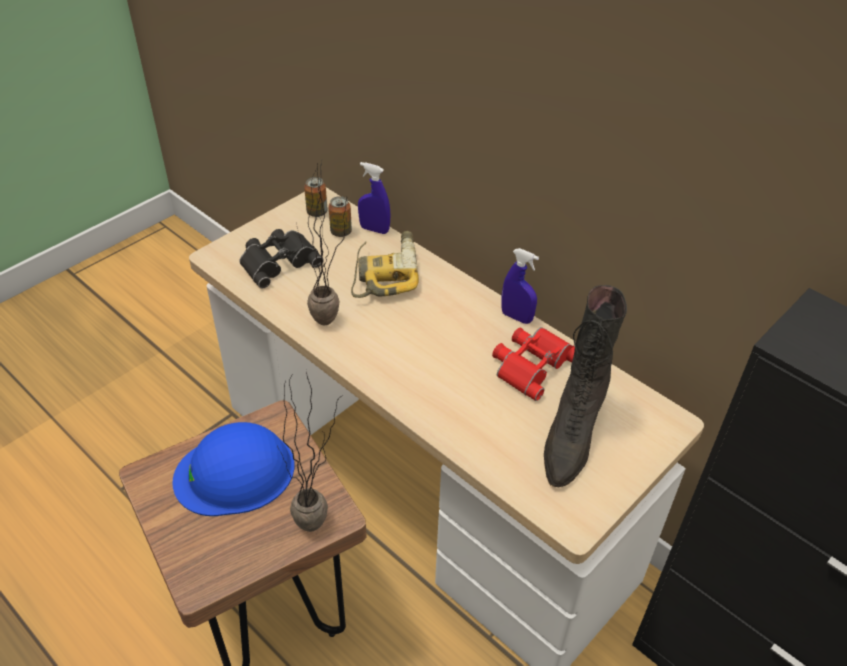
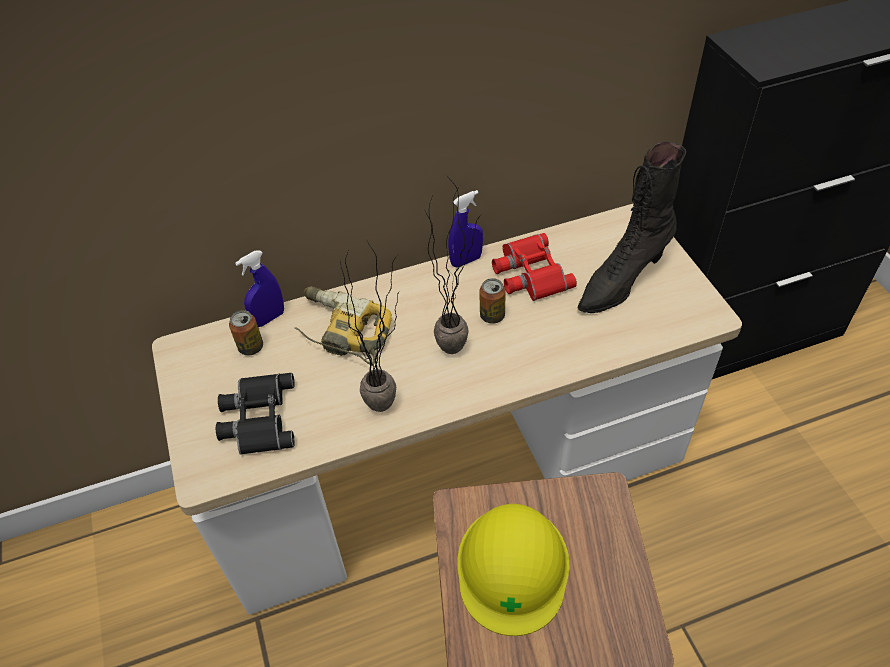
camera: 60 degrees left, 5 degrees up
blue hard hat [172,422,295,516] -> yellow hard hat [457,504,570,636]
potted plant [277,371,343,532] -> potted plant moved to [424,182,481,354]
can [304,177,328,217] -> can moved to [479,278,506,324]
black boot [544,285,627,487] -> black boot turned 90 degrees clockwise [578,141,686,313]

